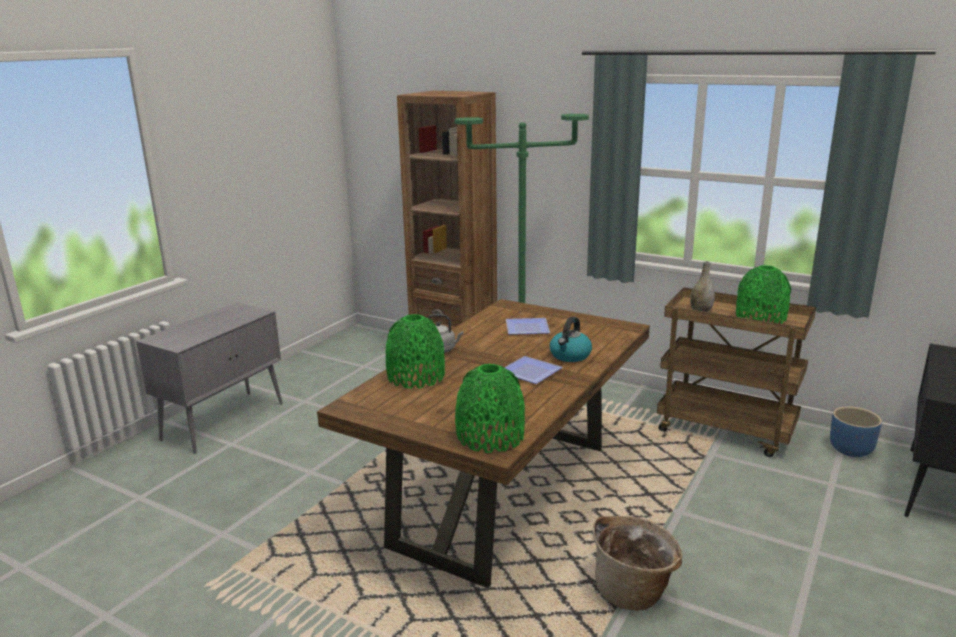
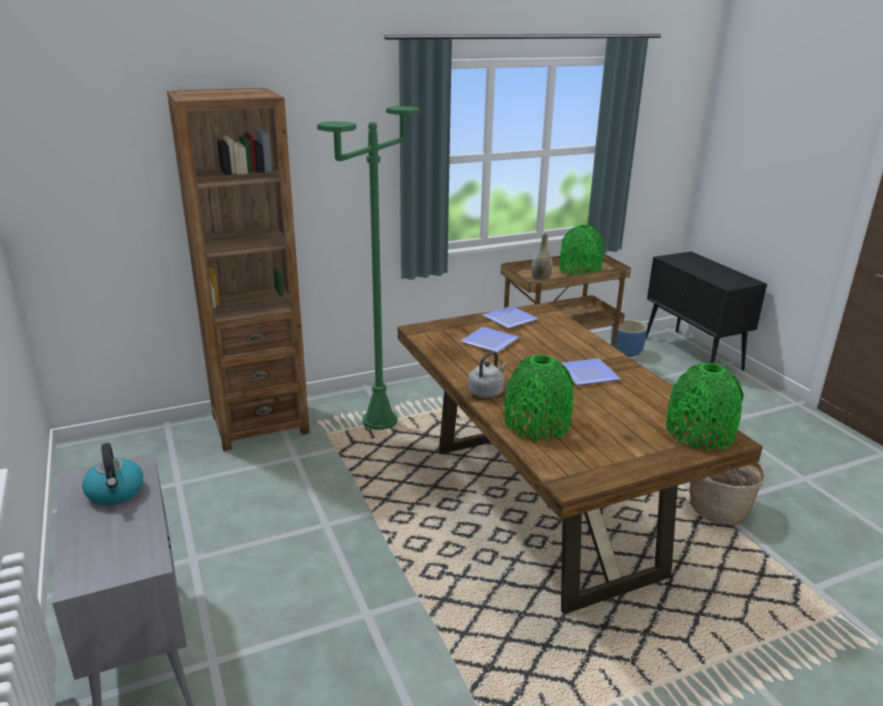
camera: 55 degrees left, 5 degrees up
kettle [550,317,592,362] -> kettle moved to [82,443,143,505]
none -> plate [482,306,539,329]

